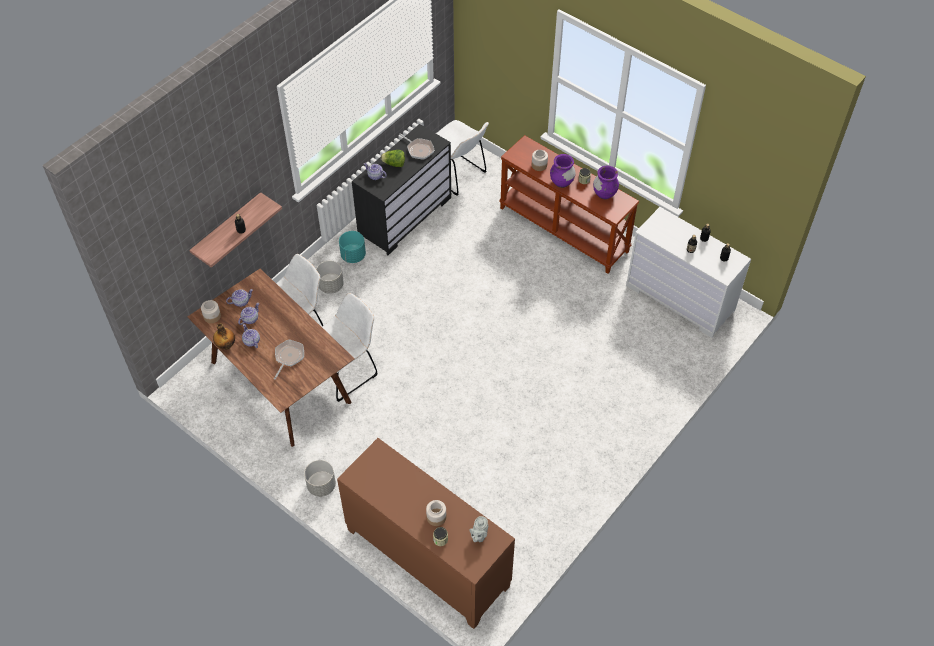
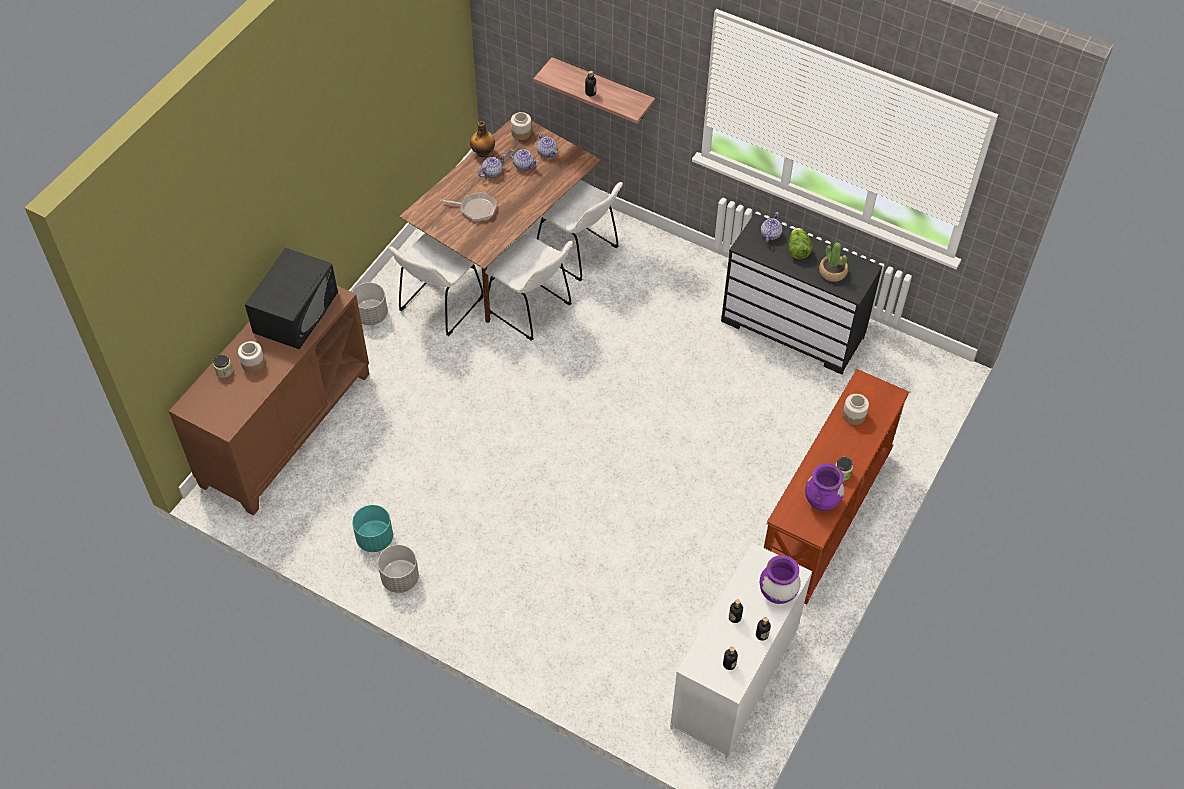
camera: 80 degrees right, 0 degrees up
grey planter [316,261,344,294] -> grey planter moved to [378,545,419,593]
turquoise planter [339,231,366,263] -> turquoise planter moved to [352,505,393,552]
frying pan [399,133,435,160] -> potted plant [819,242,848,282]
white chair [436,120,489,196] -> white chair moved to [389,233,484,336]
grey teapot [469,516,488,542] -> none
purple vase [550,154,575,188] -> purple vase moved to [760,555,801,604]
none -> black microwave [245,248,338,349]

